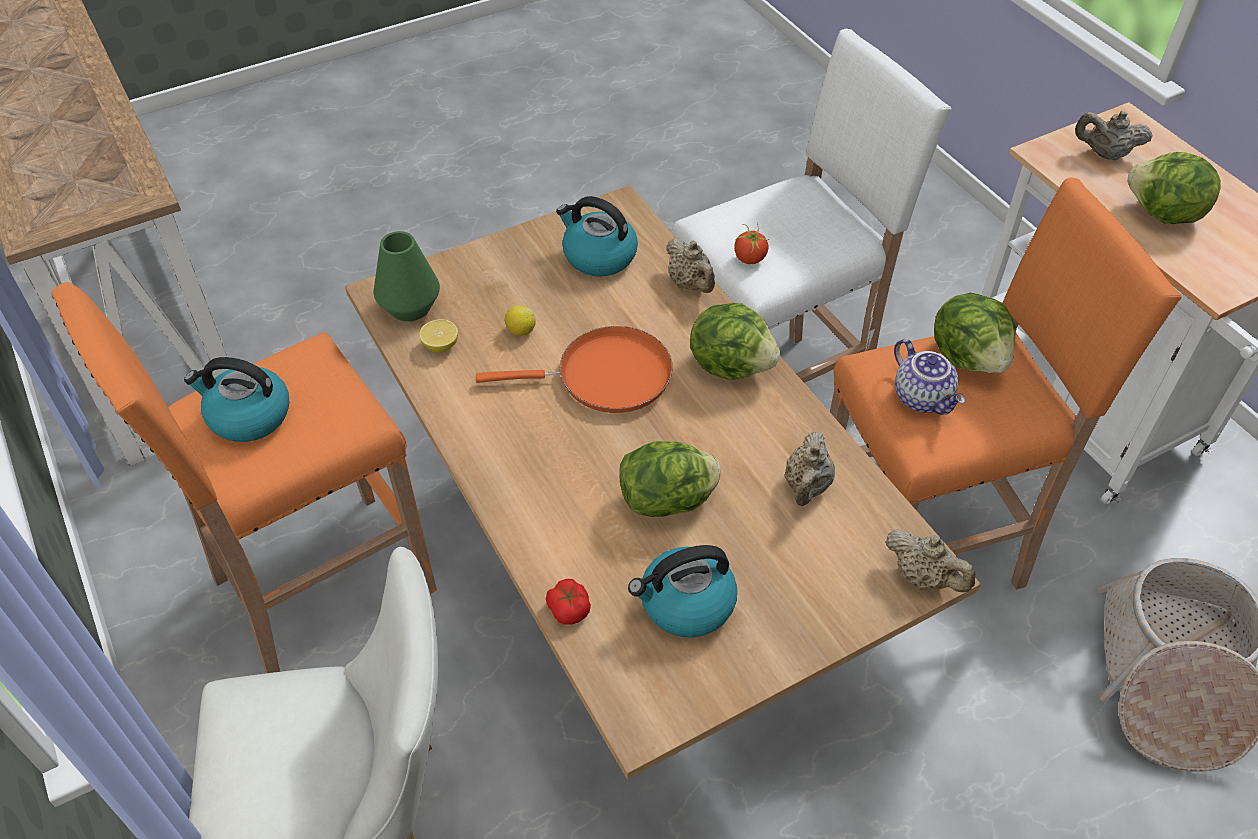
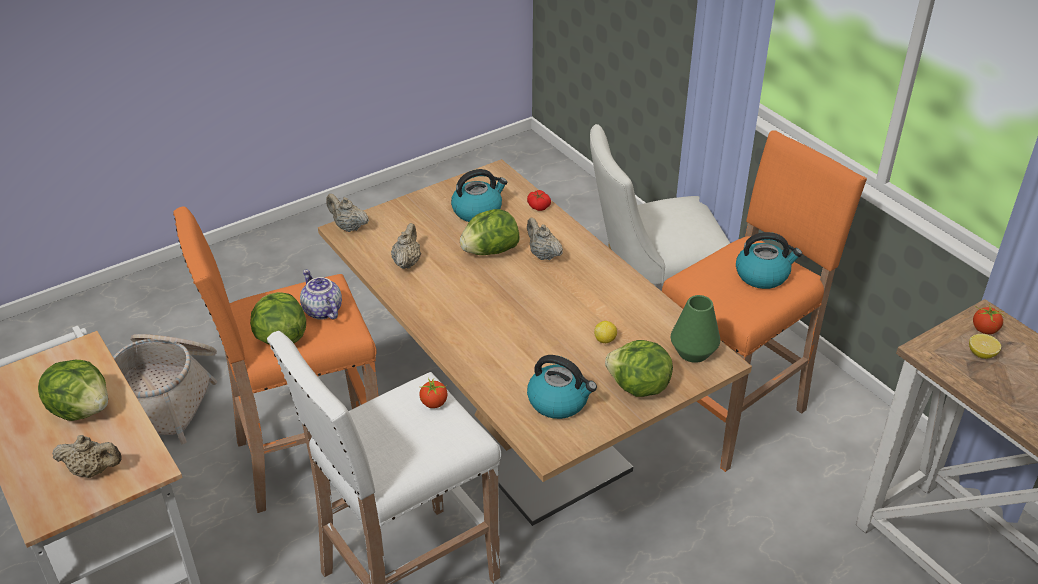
camera: 175 degrees right, 10 degrees down
lemon [419,319,458,352] -> lemon moved to [969,334,1001,359]
orange frying pan [476,326,673,413] -> none
beige teapot [666,238,715,293] -> beige teapot moved to [527,218,563,260]
lettuce [690,303,780,380] -> lettuce moved to [605,340,673,397]
none -> tomato [973,304,1005,334]

